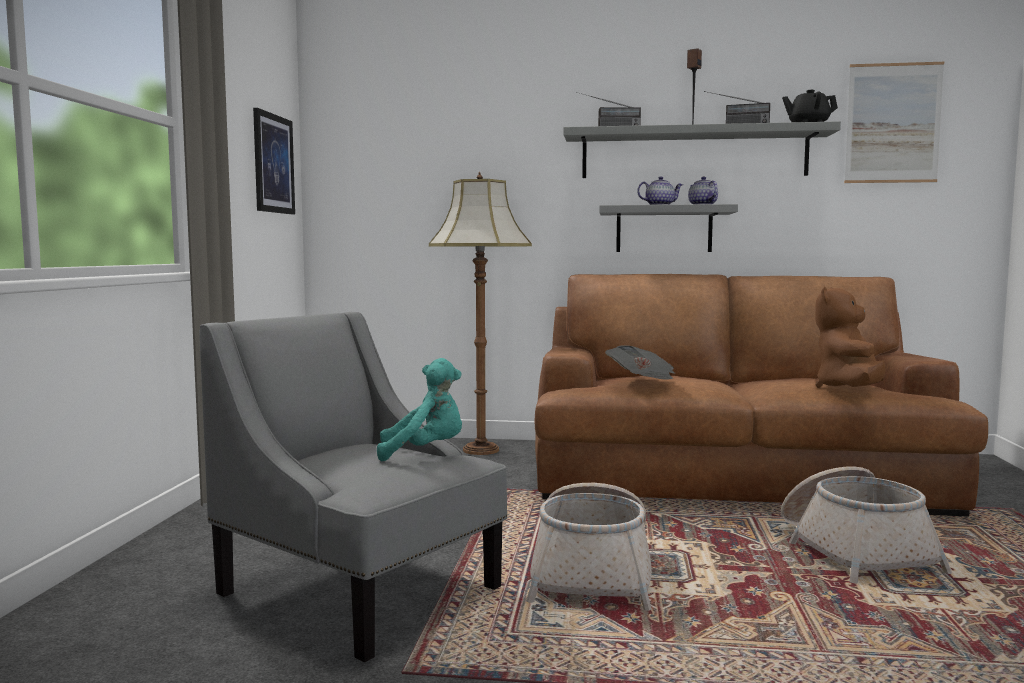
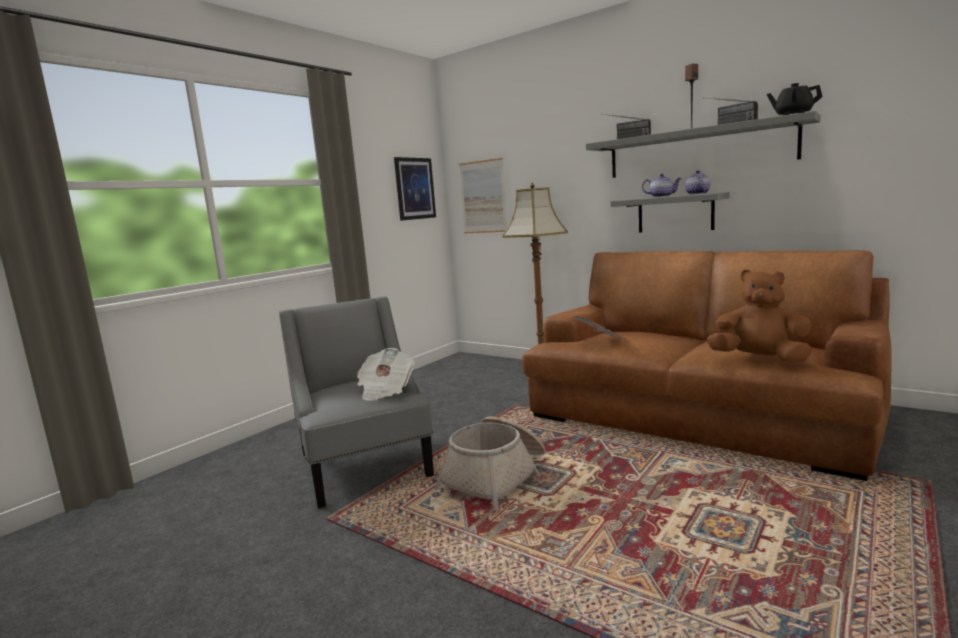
camera: 30 degrees right, 5 degrees up
turquoise plush toy [377,358,462,462] -> newspaper [357,348,415,401]
basket [781,467,952,584] -> none
brown plush toy [815,287,886,388] -> brown plush toy turned 60 degrees clockwise [707,269,812,363]
picture [844,62,944,183] -> picture moved to [459,158,507,234]

